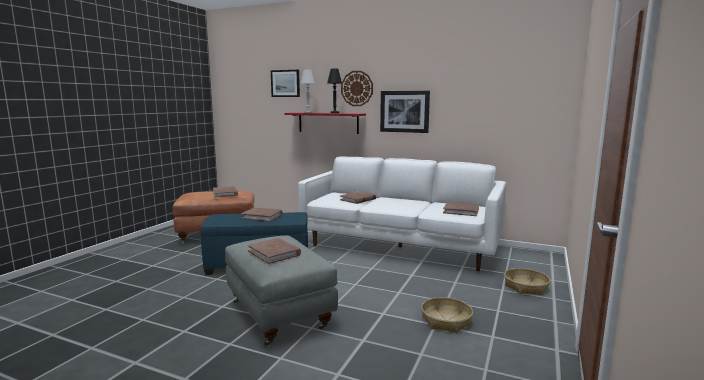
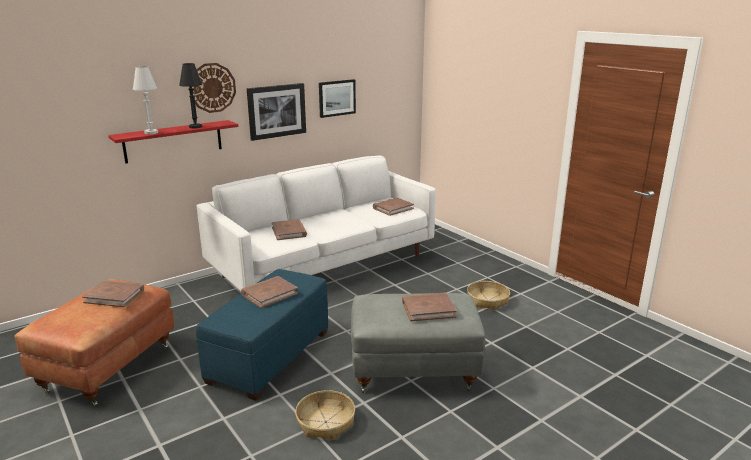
camera: 60 degrees left, 10 degrees up
picture [271,70,300,97] -> picture moved to [319,79,356,118]
basket [504,268,550,295] -> basket moved to [295,390,355,440]

